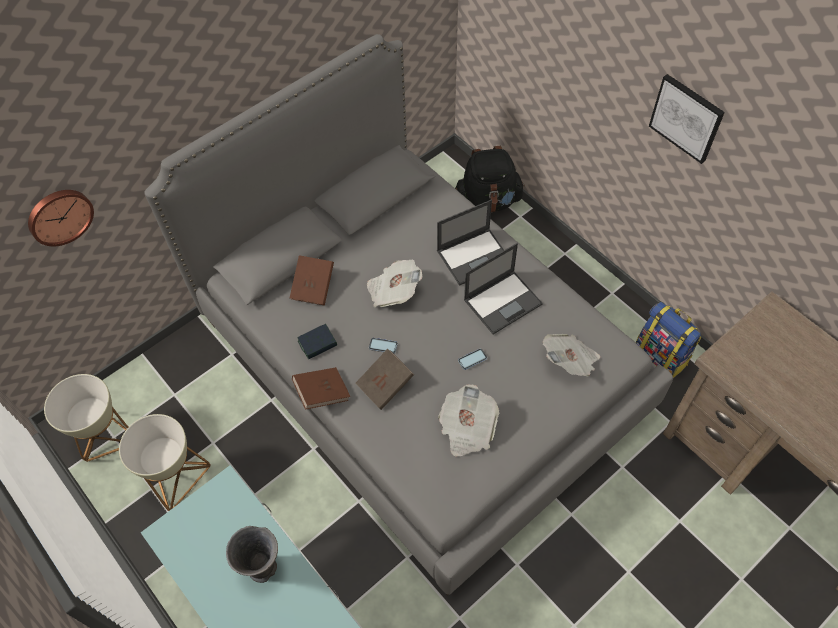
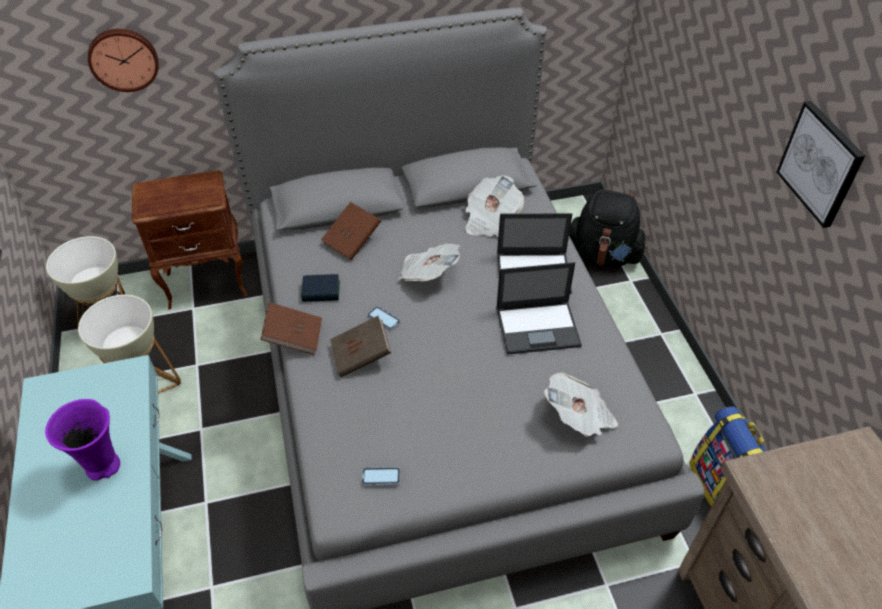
camera: 25 degrees right, 10 degrees down
grey vase [226,526,278,583] -> purple vase [45,399,120,481]
newspaper [438,385,499,457] -> newspaper moved to [465,175,524,237]
phone [458,349,487,370] -> phone moved to [362,467,400,485]
none -> brown nightstand [132,170,248,310]

